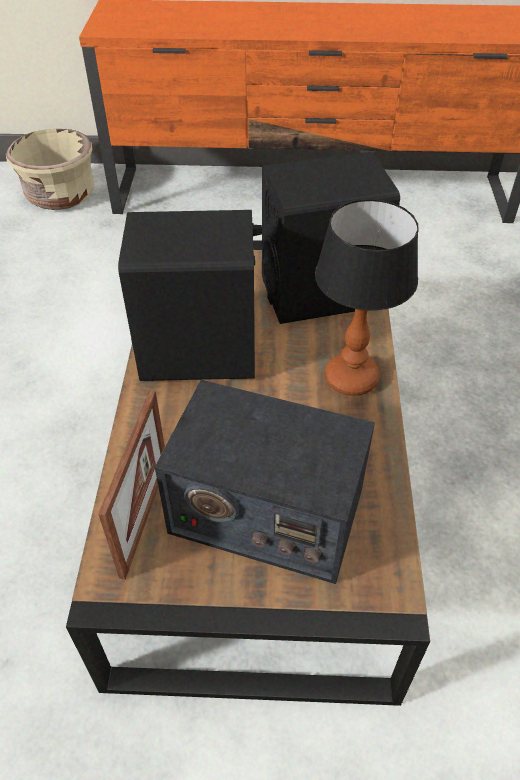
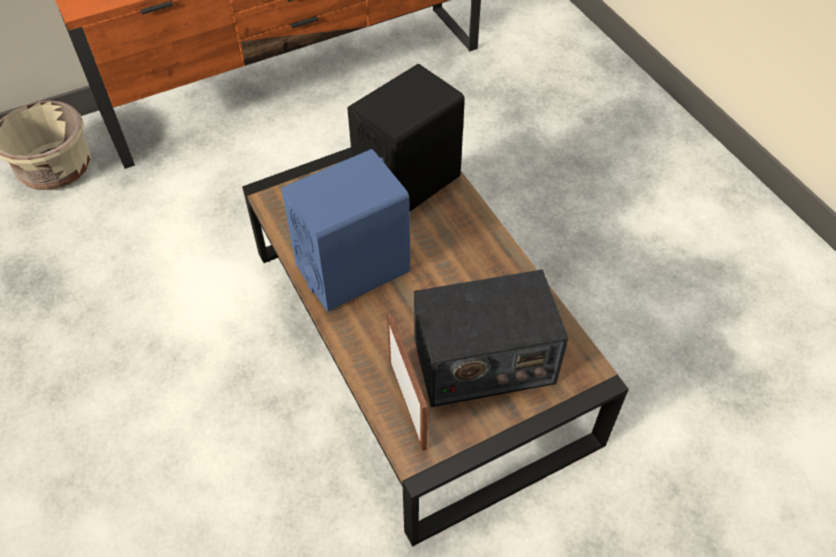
camera: 30 degrees left, 5 degrees up
black speaker [118,210,262,381] -> blue speaker [281,149,410,312]
table lamp [315,199,418,396] -> none

